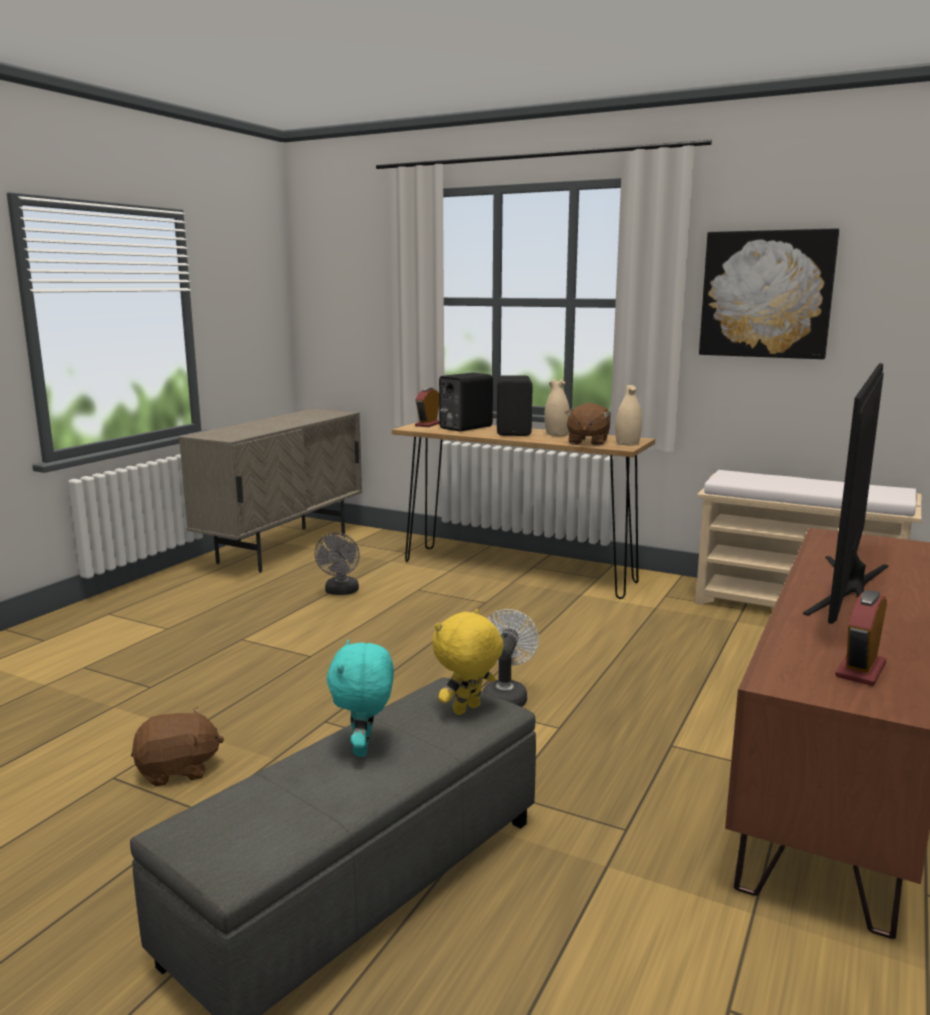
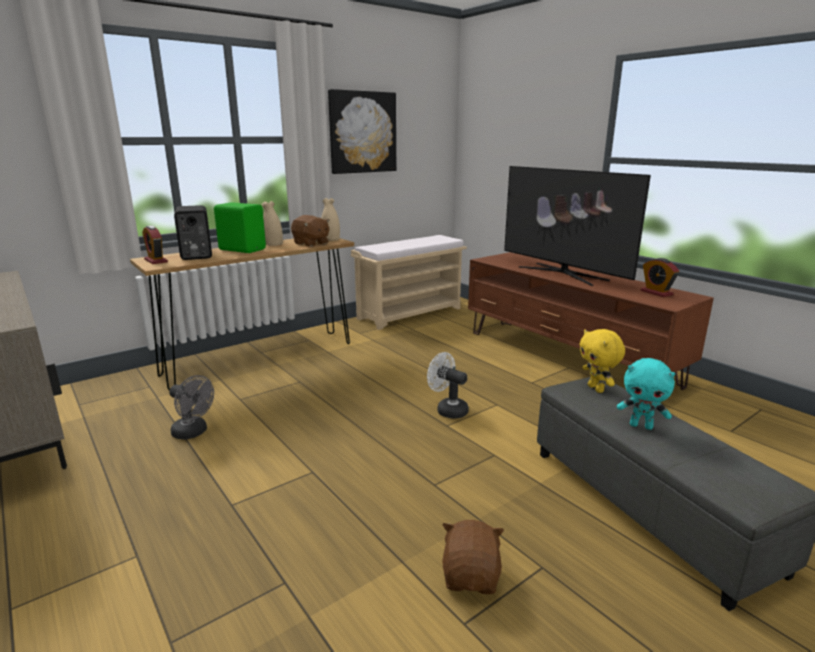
camera: 65 degrees left, 5 degrees up
black speaker [497,375,533,436] -> green speaker [214,202,266,253]

